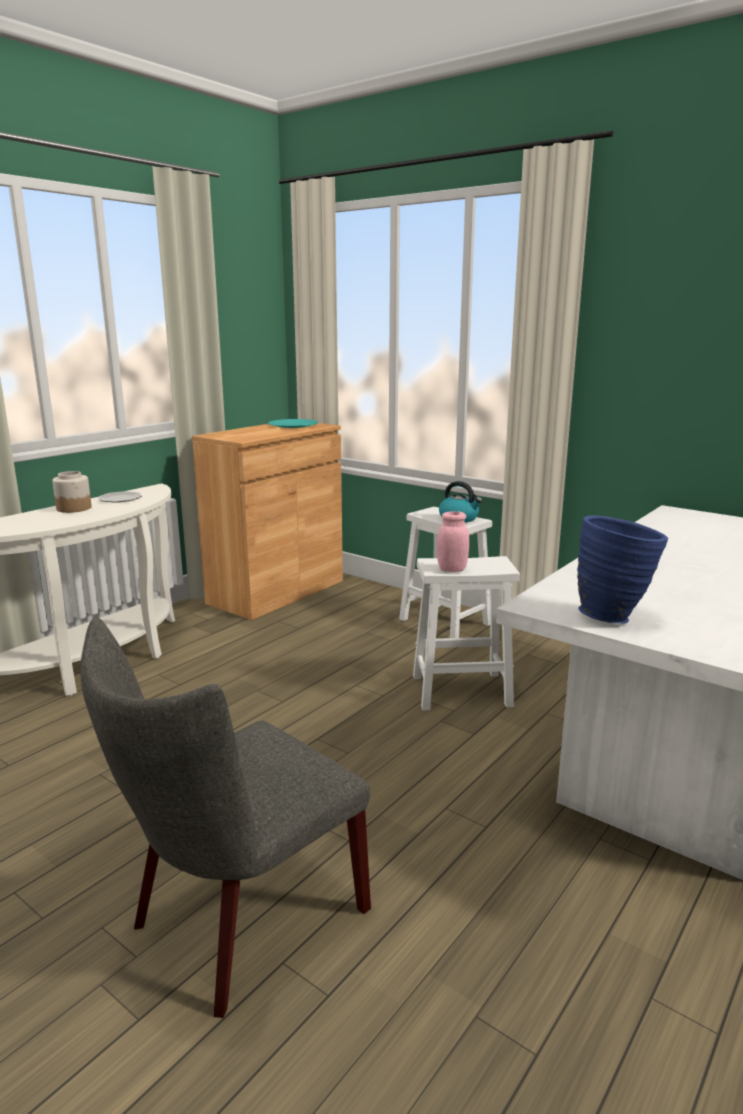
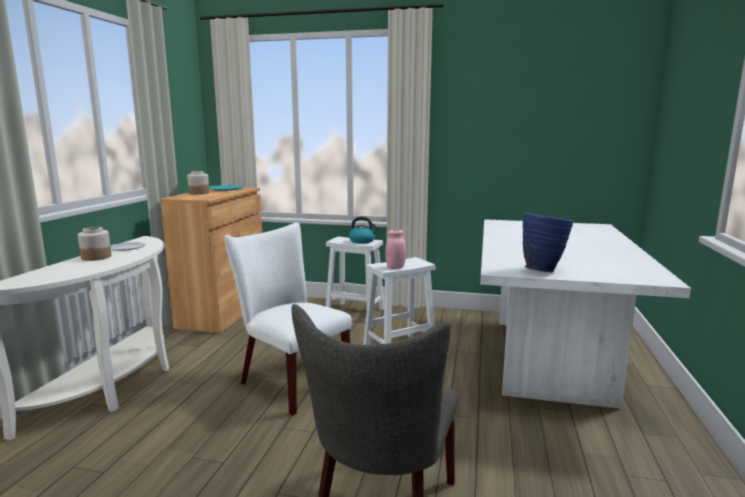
camera: 25 degrees left, 5 degrees down
none -> jar [187,171,209,194]
none -> white chair [224,222,352,416]

